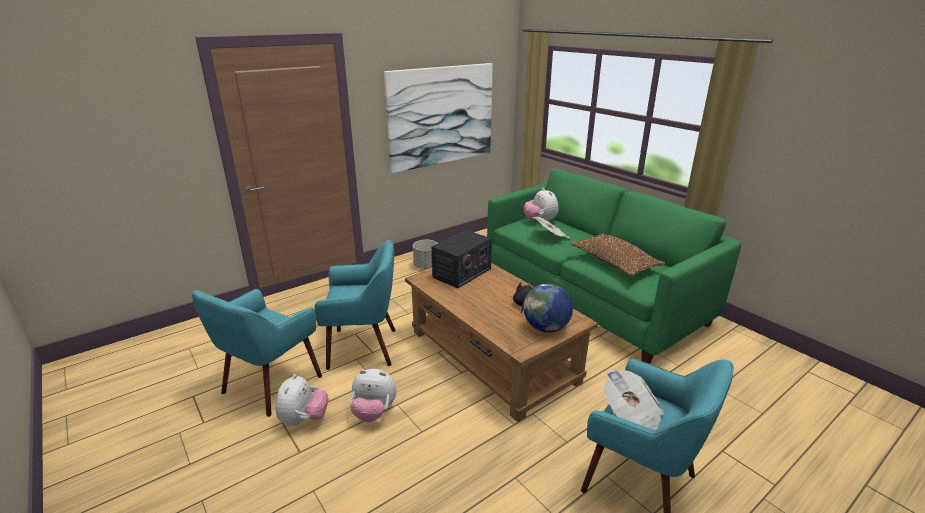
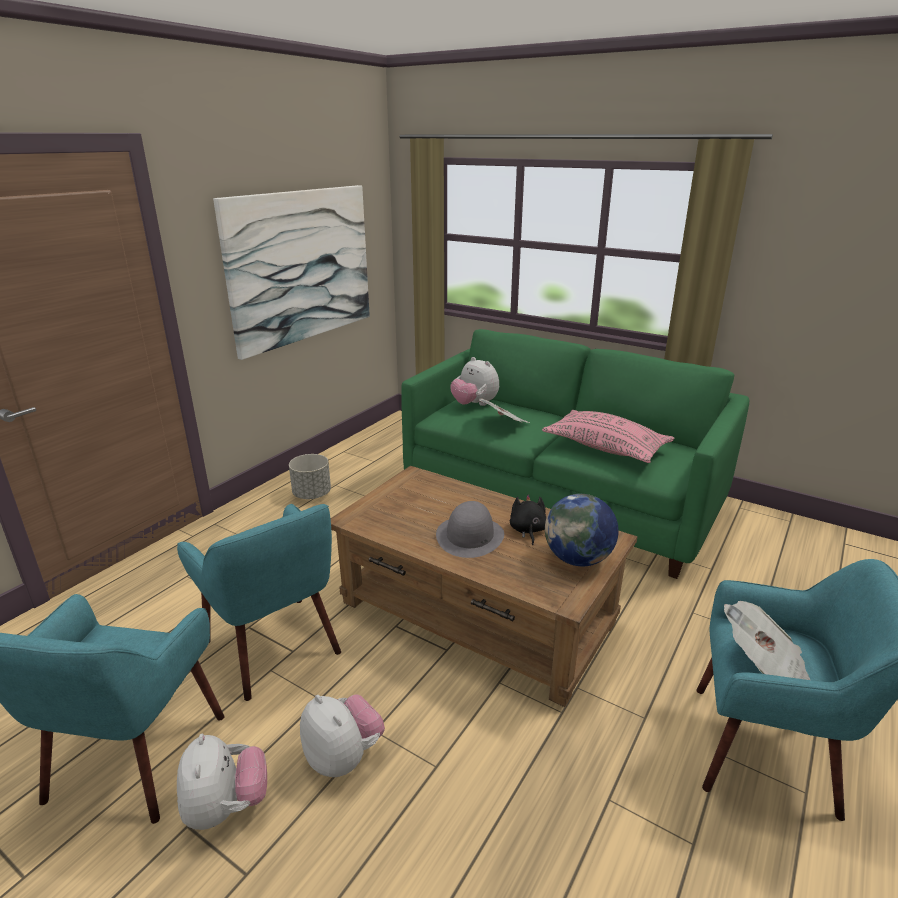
camera: 20 degrees left, 0 degrees up
turquoise armchair [315,240,396,370] -> turquoise armchair turned 75 degrees clockwise [177,504,341,701]
plush toy [350,369,397,422] -> plush toy turned 120 degrees counterclockwise [300,694,385,777]
radio [431,230,492,288] -> none
brown pillow [570,233,665,277] -> pink pillow [542,410,674,463]
none -> grey hat [436,501,504,558]

